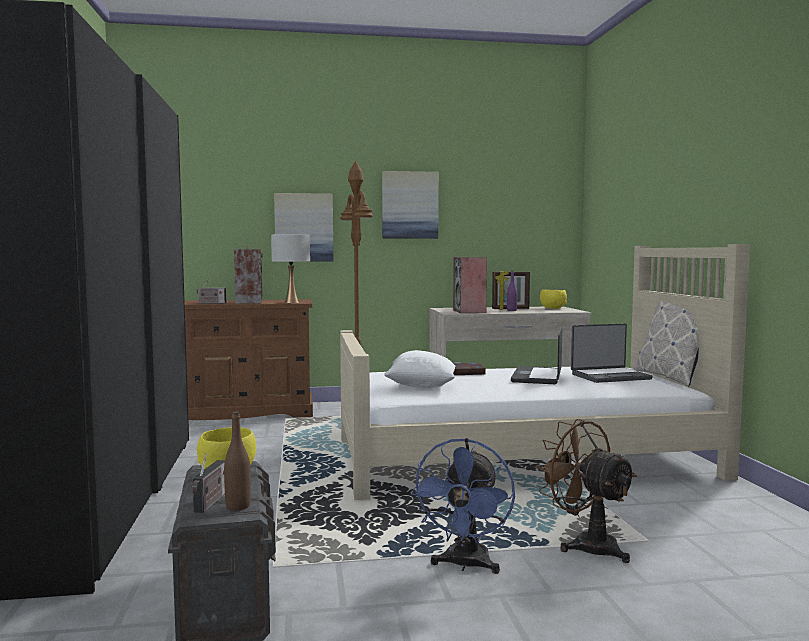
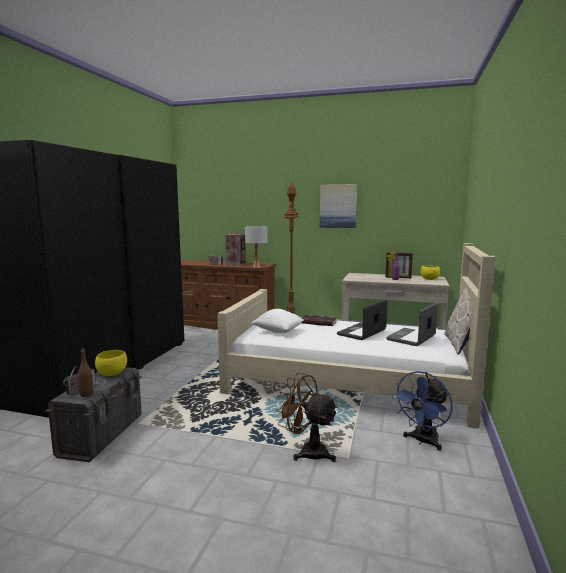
camera: 25 degrees right, 5 degrees up
picture [274,193,333,262] -> none
blue fan [410,438,515,574] -> blue fan moved to [392,371,453,451]
speaker [453,257,487,313] -> none
brown fan [535,419,637,563] -> brown fan turned 45 degrees counterclockwise [276,373,338,462]
laptop [571,323,652,383] -> laptop turned 120 degrees clockwise [386,303,438,346]

